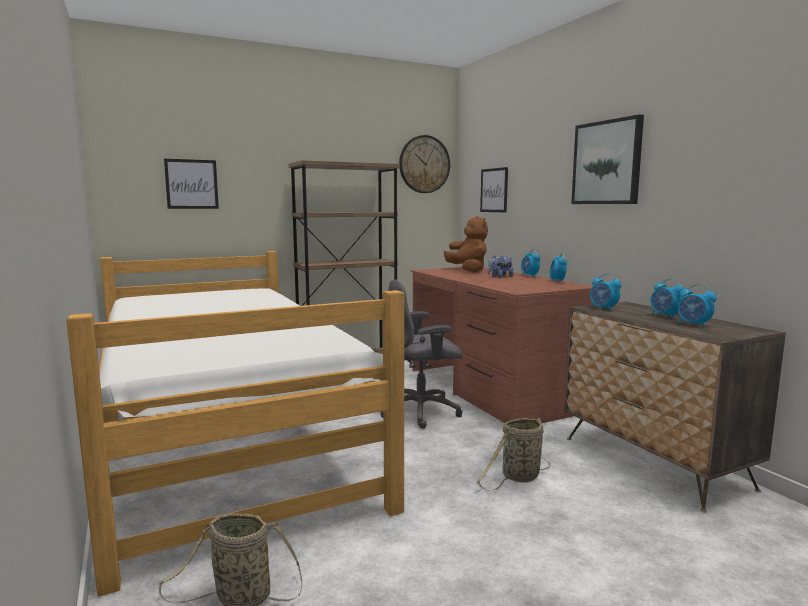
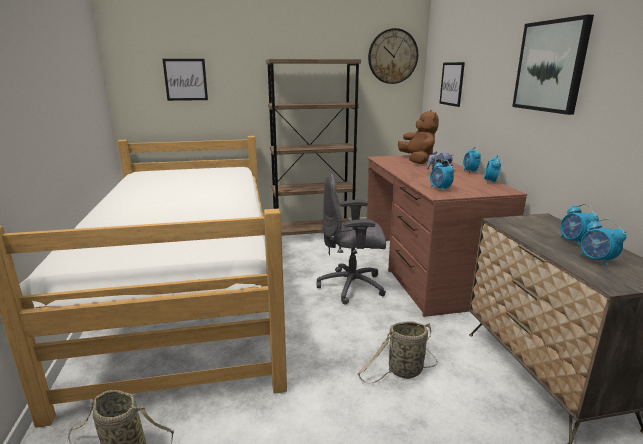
camera: 15 degrees right, 10 degrees up
alarm clock [590,273,621,311] -> alarm clock moved to [430,160,454,192]

